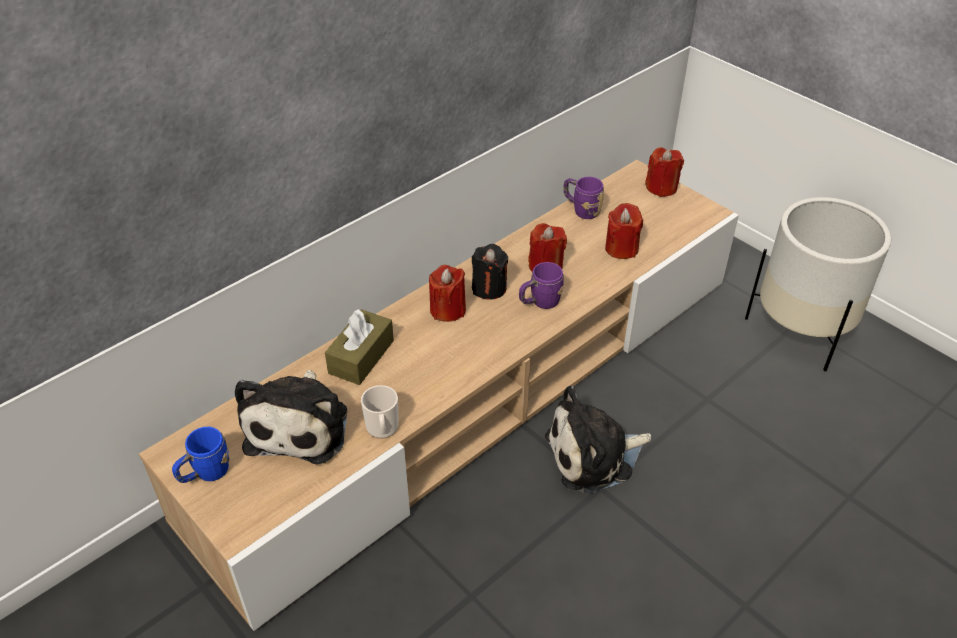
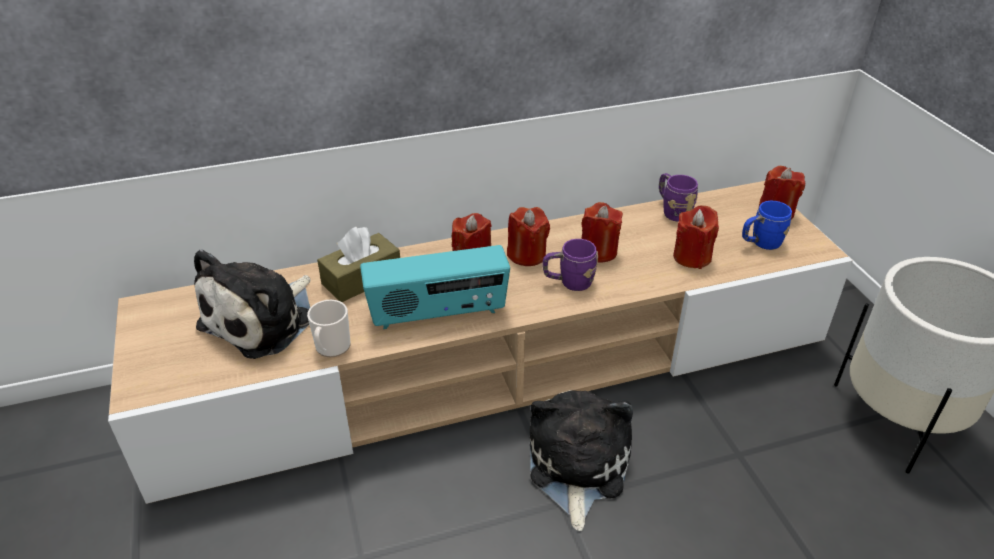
camera: 25 degrees right, 5 degrees down
blue mug [172,427,229,483] -> blue mug moved to [742,201,792,250]
black candle [472,244,508,300] -> red candle [507,207,550,266]
plush toy [545,386,651,494] -> plush toy turned 90 degrees clockwise [530,390,633,531]
none -> radio [360,245,510,329]

